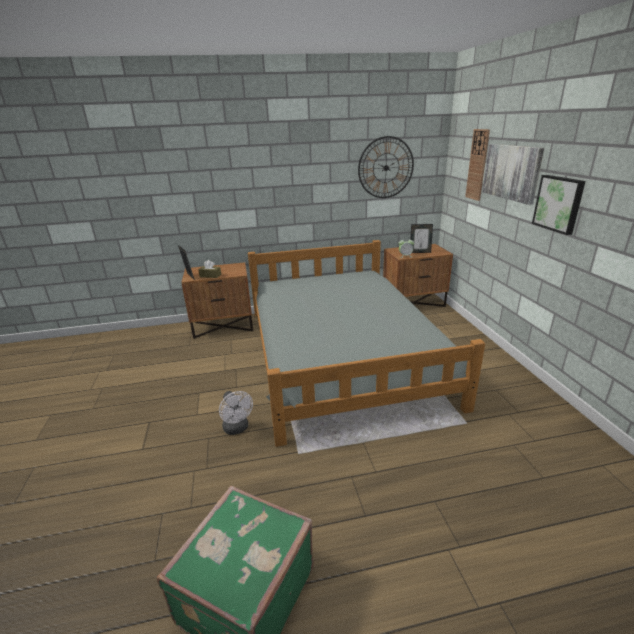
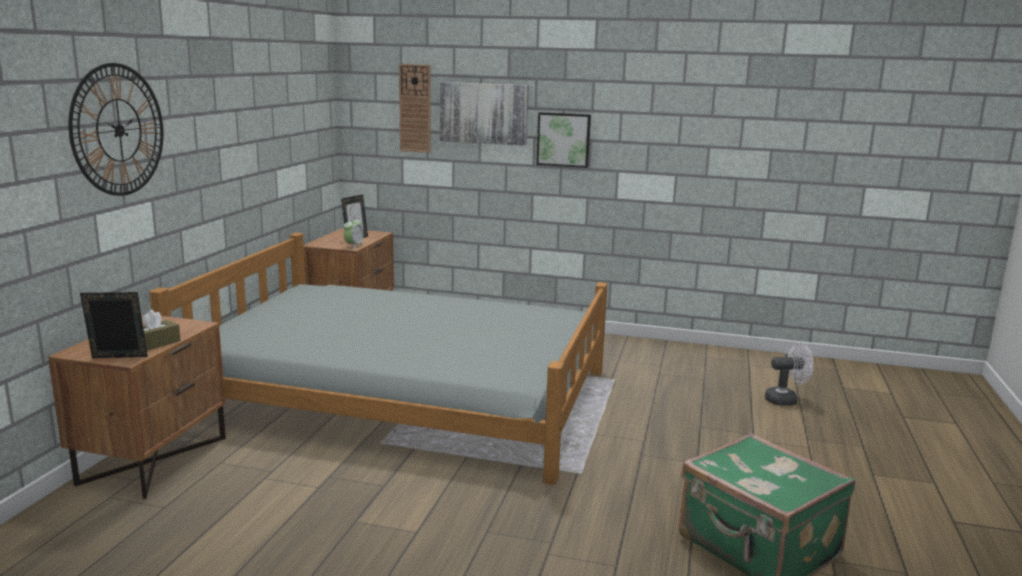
camera: 65 degrees left, 10 degrees down
white fan [219,391,253,435] -> white fan moved to [765,343,813,406]
wall clock [358,136,414,198] -> wall clock moved to [69,63,163,196]

